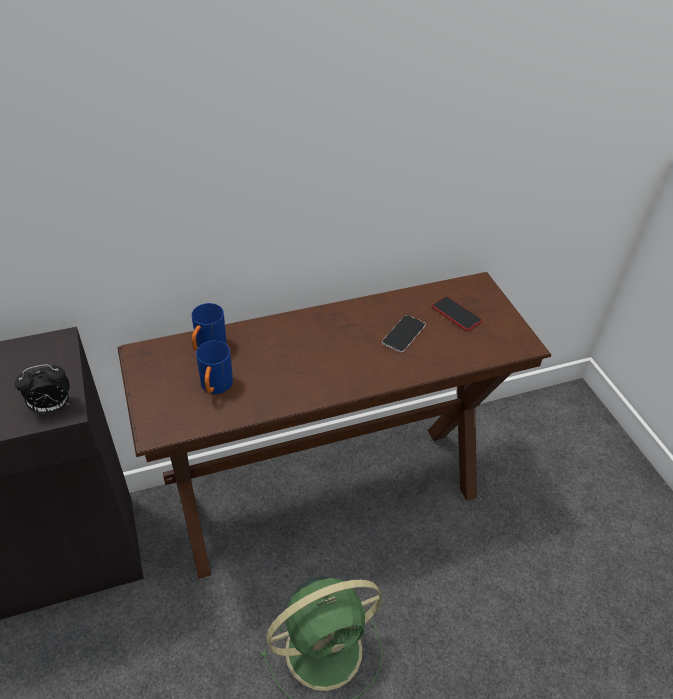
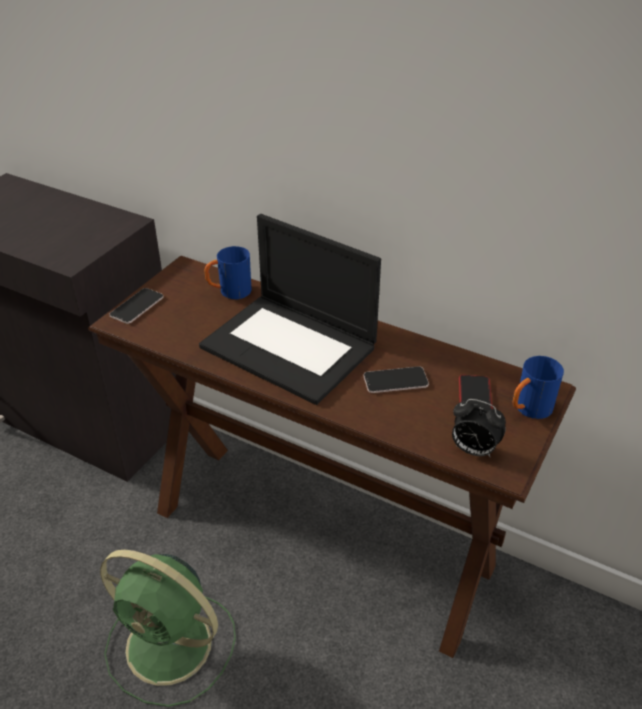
camera: 50 degrees right, 5 degrees down
alarm clock [15,364,70,414] -> alarm clock moved to [452,399,506,458]
blue mug [196,340,233,394] -> blue mug moved to [513,356,564,419]
none -> phone [109,288,164,324]
none -> laptop [199,214,381,405]

